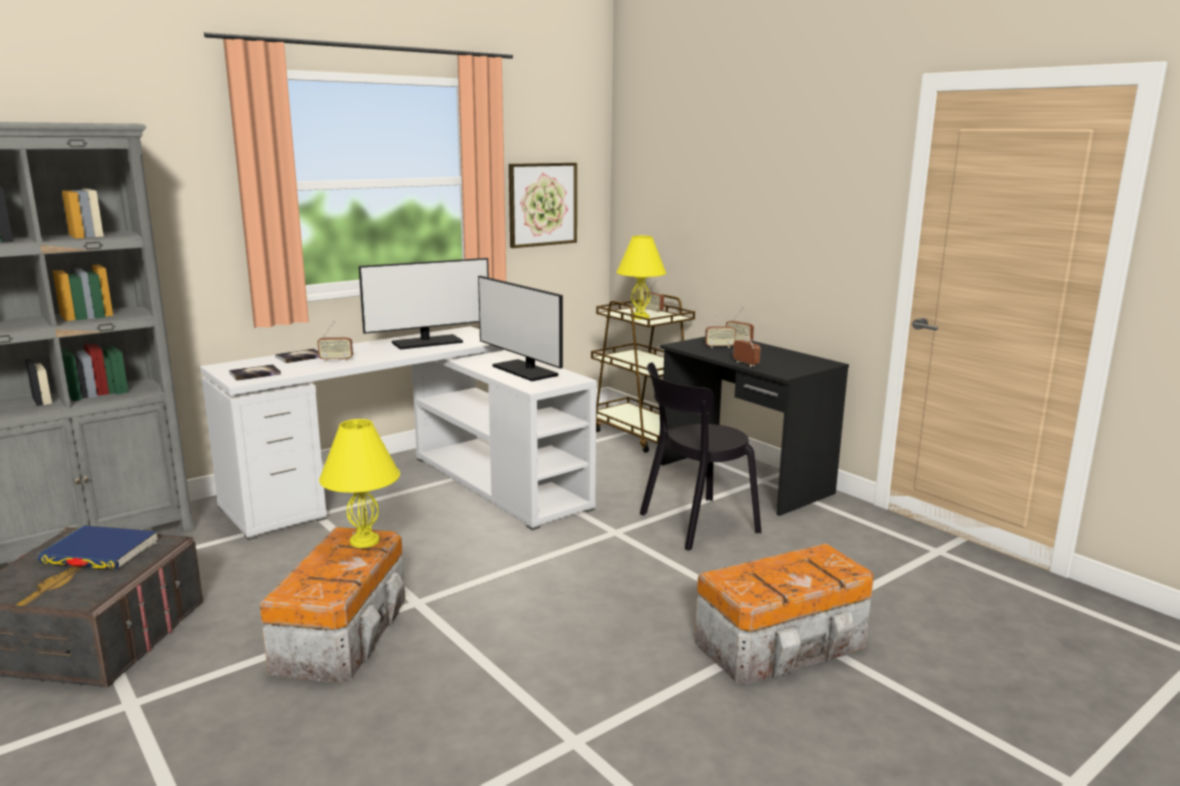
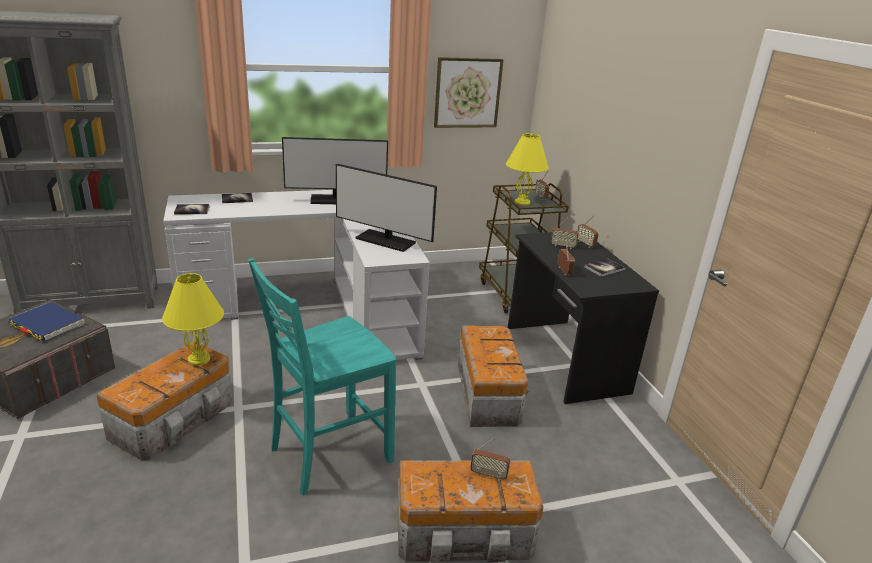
camera: 20 degrees right, 10 degrees up
radio [317,320,353,361] -> radio moved to [470,437,510,481]
monitor [478,276,563,381] -> monitor turned 45 degrees counterclockwise [336,164,437,252]
black chair [640,362,761,551] -> storage box [458,326,528,427]
none -> turquoise chair [248,258,397,495]
none -> book [584,259,625,277]

